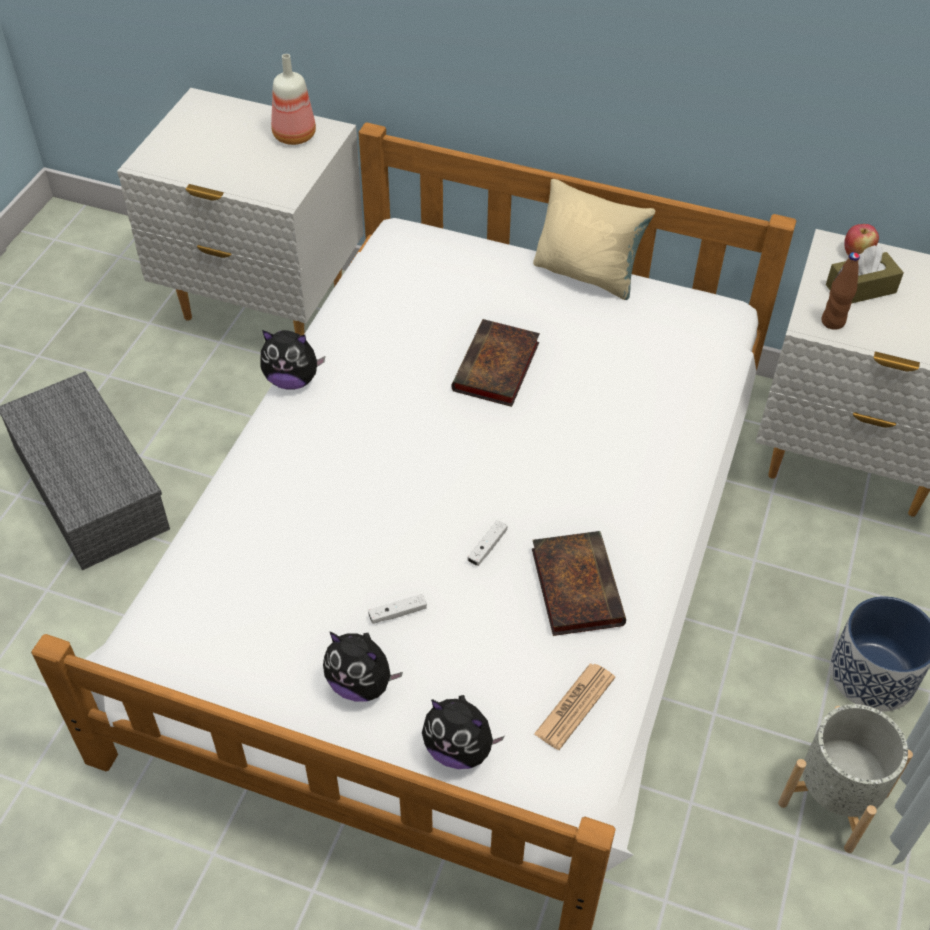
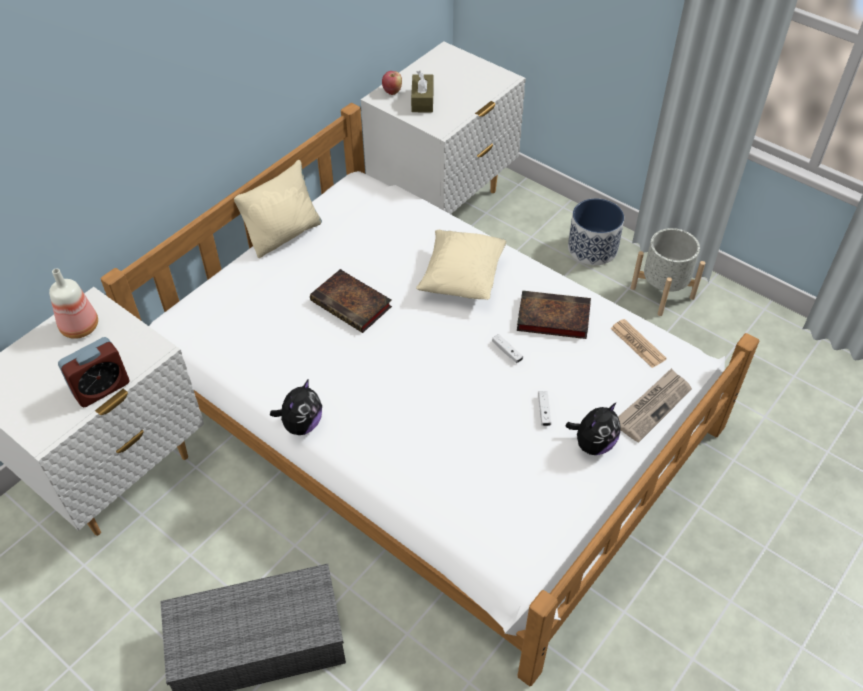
camera: 70 degrees left, 0 degrees up
plush toy [422,695,505,769] -> newspaper [618,368,692,442]
brown bottle [821,252,860,330] -> none
none -> alarm clock [58,337,129,407]
none -> beige pillow [416,229,507,300]

